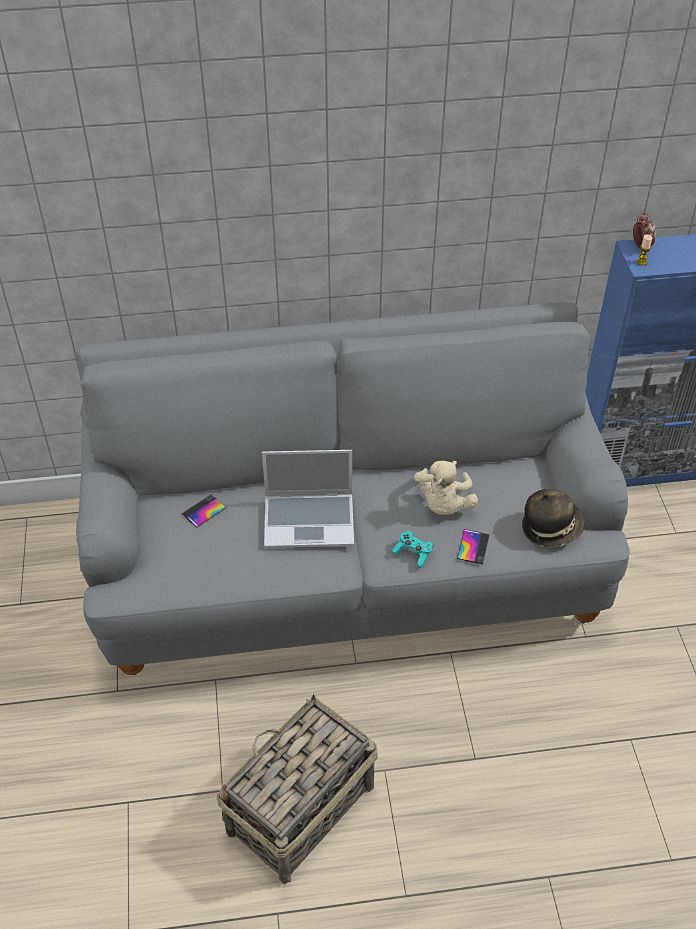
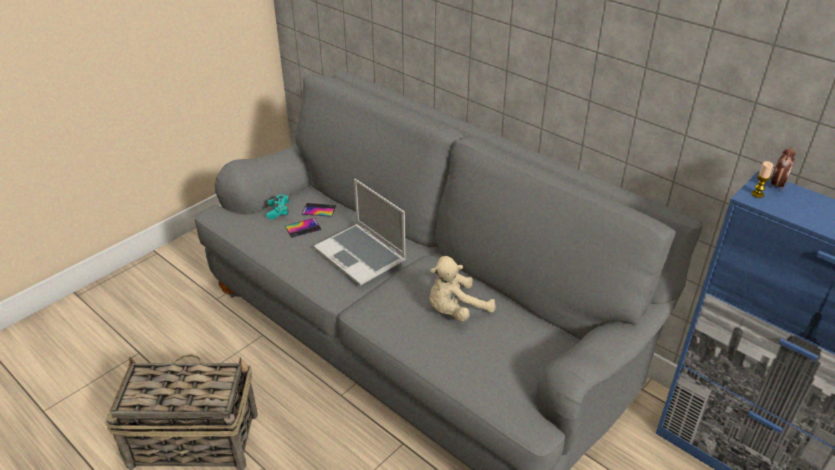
camera: 50 degrees right, 10 degrees down
turquoise game controller [392,531,434,568] -> turquoise game controller moved to [266,194,289,219]
phone [457,529,490,564] -> phone moved to [285,218,322,238]
hat [522,489,585,546] -> none

